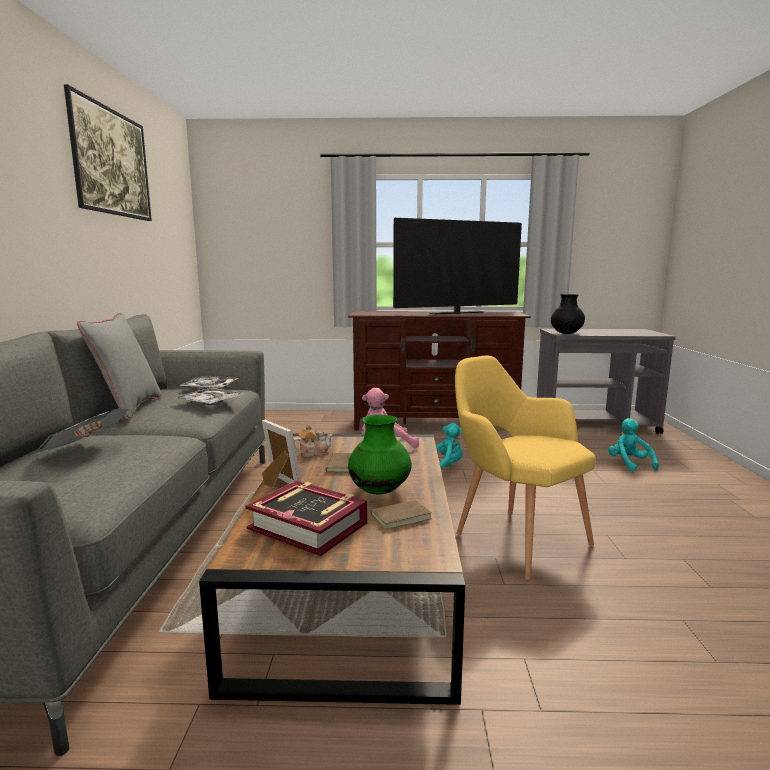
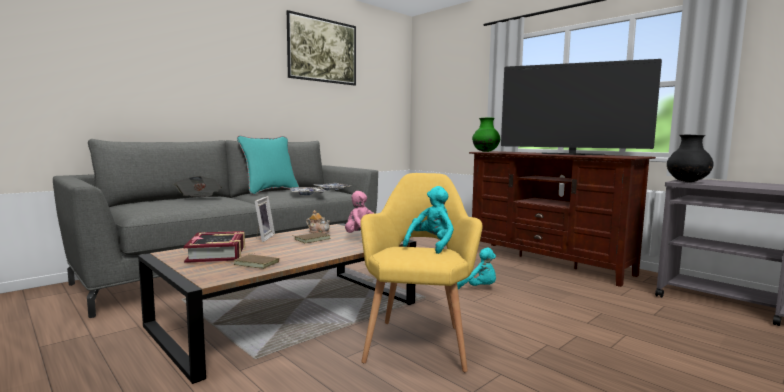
camera: 45 degrees right, 5 degrees down
grey pillow [77,313,162,420] -> turquoise pillow [237,135,299,194]
green vase [348,415,412,494] -> green vase moved to [472,118,500,152]
turquoise plush toy [608,418,659,472] -> turquoise plush toy moved to [403,186,454,254]

